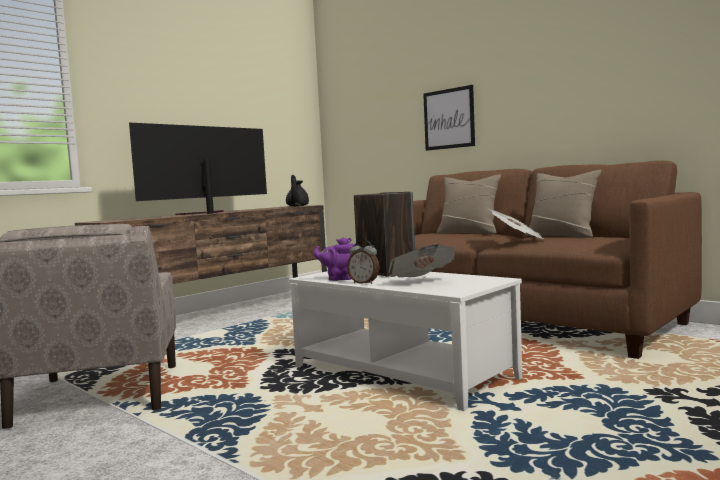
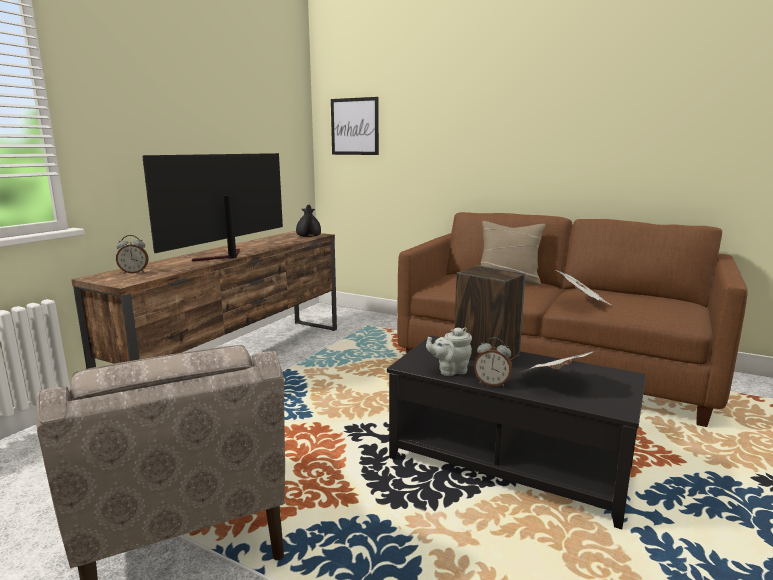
camera: 15 degrees left, 10 degrees up
white coffee table [288,271,522,411] -> black coffee table [387,335,646,529]
purple teapot [313,237,355,281] -> grey teapot [426,327,472,376]
picture [423,85,475,151] -> picture moved to [331,97,379,155]
beige pillow [525,170,601,238] -> none
none -> alarm clock [116,235,149,274]

